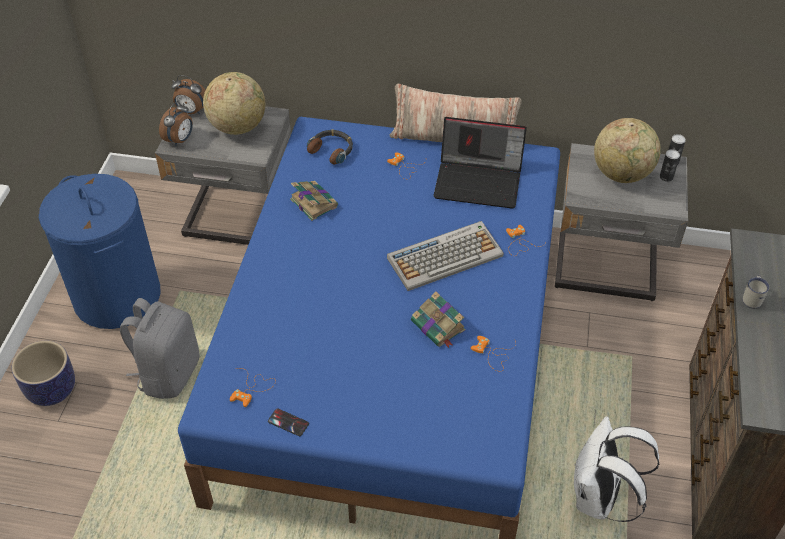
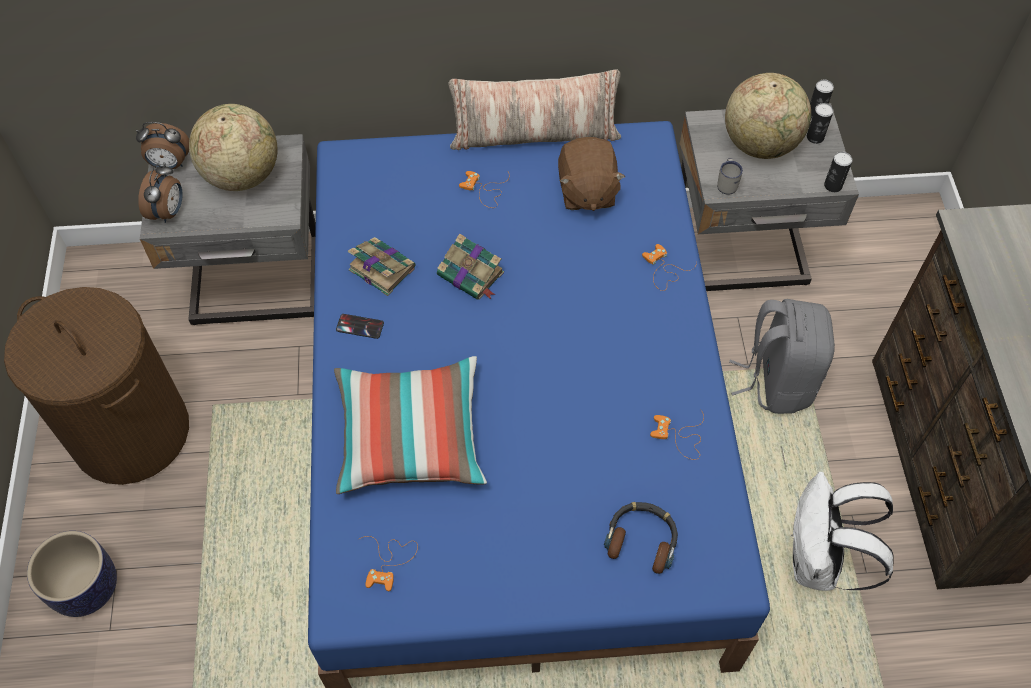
camera: 15 degrees left, 10 degrees up
blue laundry basket [39,174,161,329] -> brown laundry basket [4,287,189,485]
grey backpack [120,298,200,399] -> grey backpack moved to [729,299,835,414]
phone [268,408,309,436] -> phone moved to [336,314,384,339]
headphones [307,129,353,164] -> headphones moved to [604,502,678,574]
keyboard [387,221,504,291] -> none
book [411,291,465,348] -> book moved to [437,233,504,300]
laptop [433,117,527,209] -> brown plush toy [558,137,625,211]
white mug [742,276,769,309] -> white mug moved to [717,158,743,195]
none -> pillow [334,356,487,494]
none -> can [824,152,852,192]

